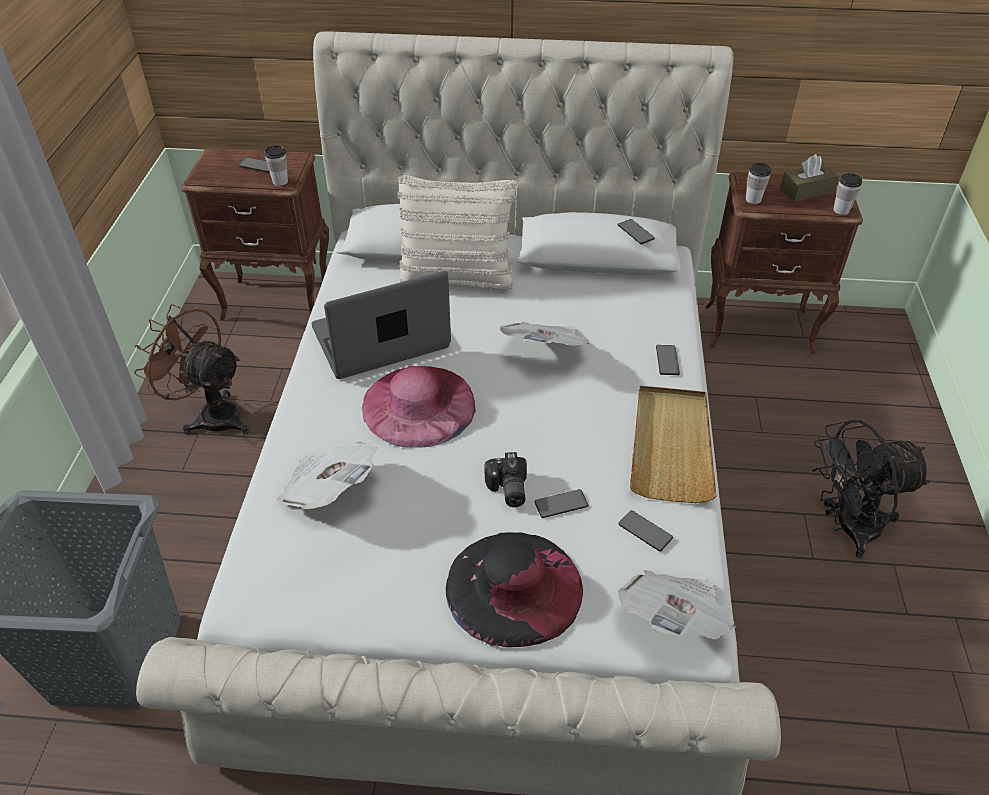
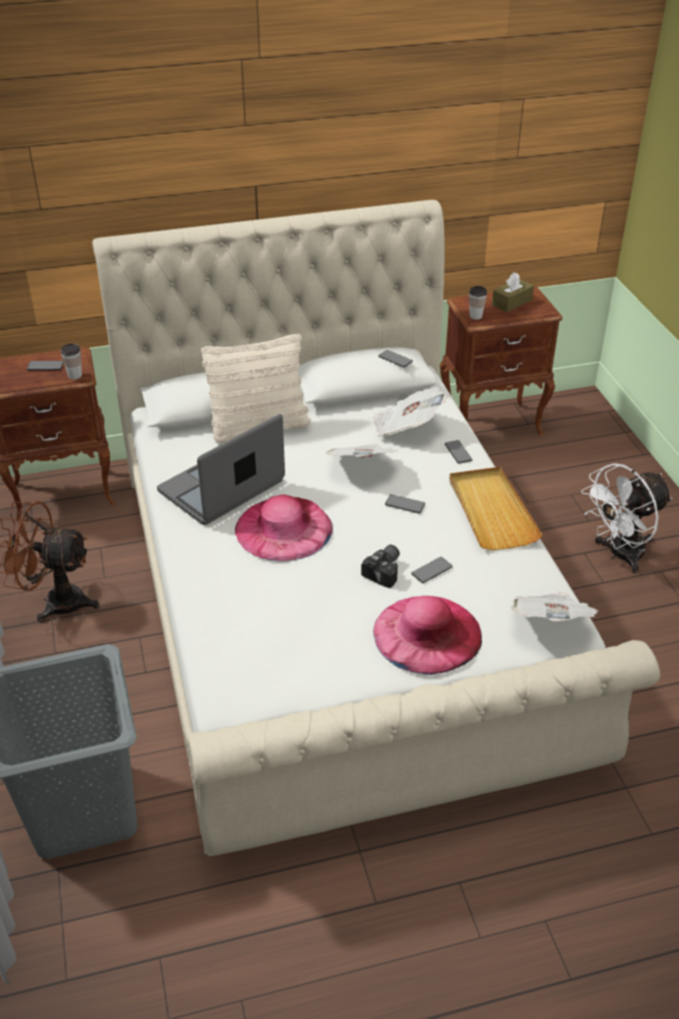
camera: 20 degrees left, 5 degrees down
newspaper [276,442,378,509] -> newspaper moved to [373,387,446,437]
black hat [446,532,583,647] -> pink hat [373,596,482,675]
camera [485,452,527,507] -> camera turned 120 degrees counterclockwise [361,545,400,588]
phone [618,510,673,552] -> phone moved to [385,494,425,514]
black fan [812,420,930,558] -> white fan [581,463,672,573]
cup [833,173,863,215] -> none

